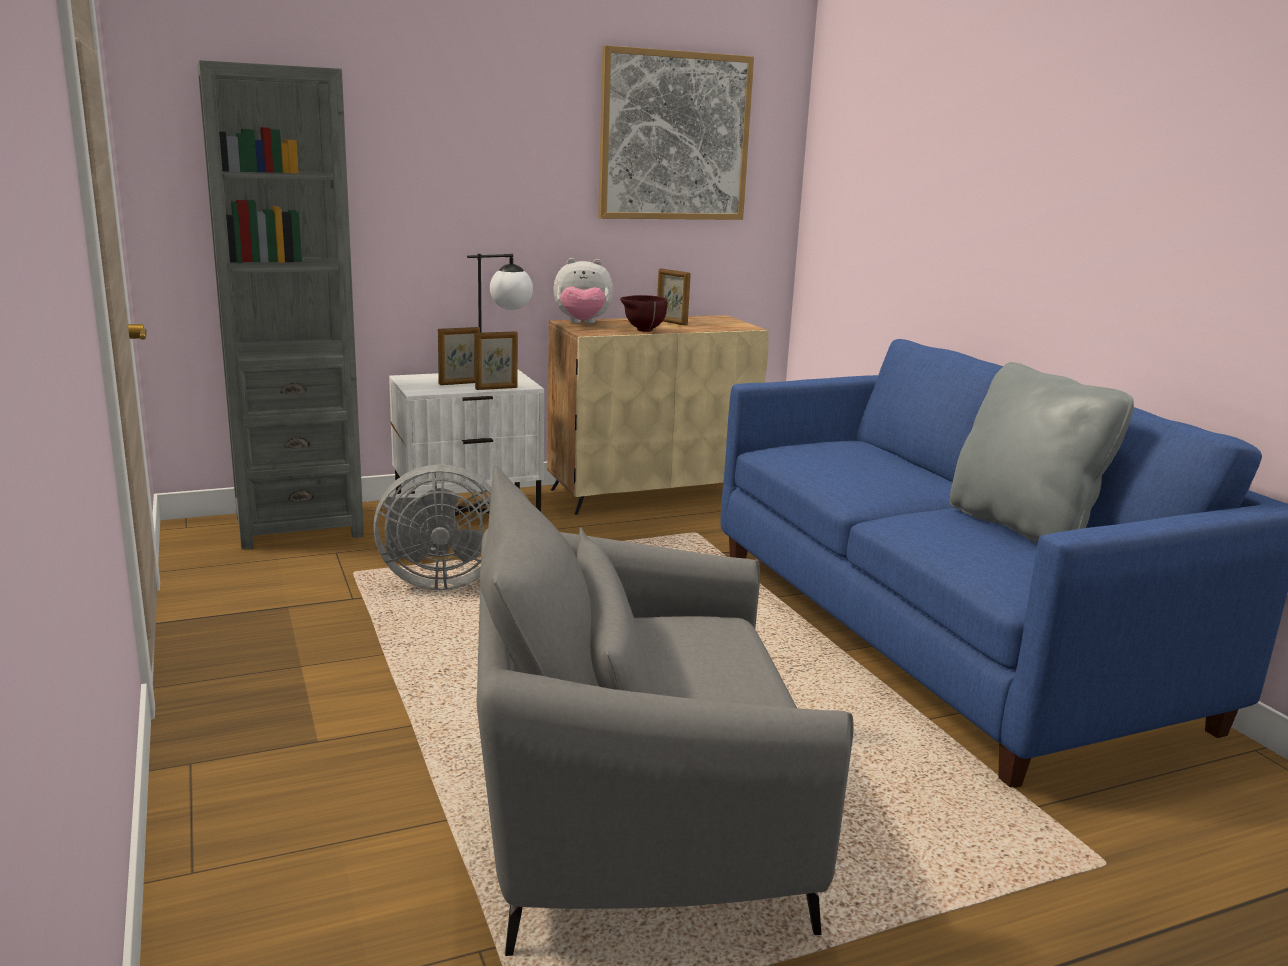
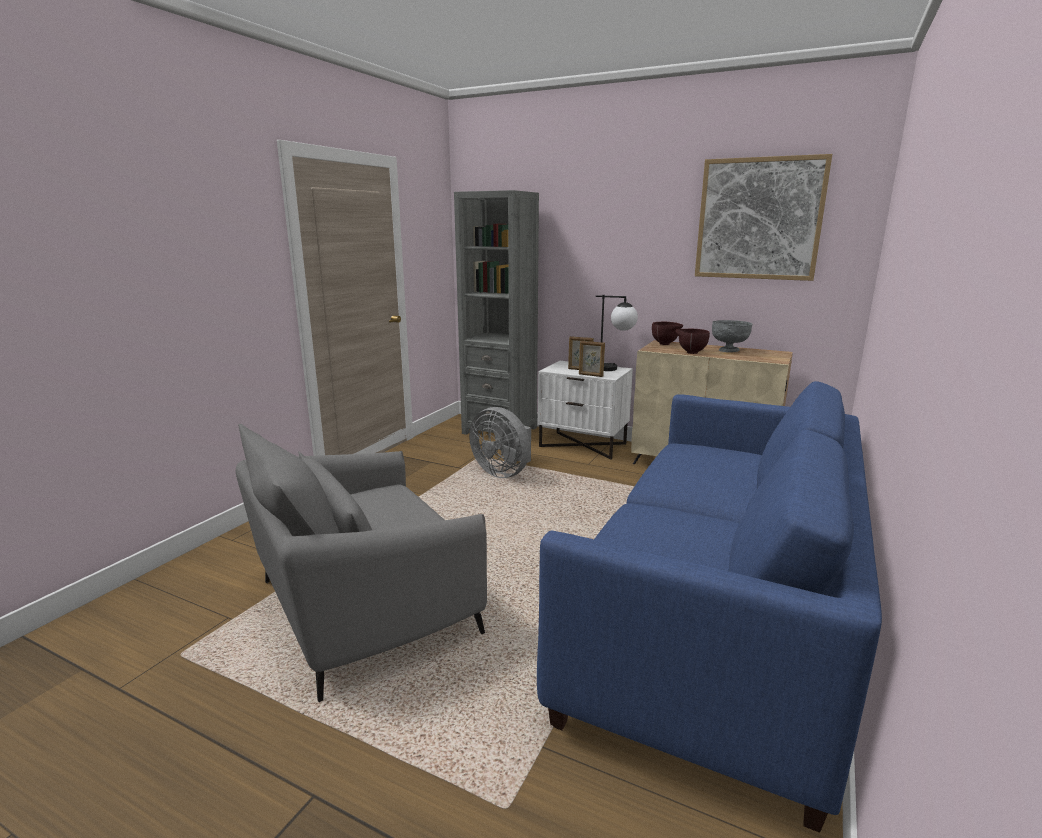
camera: 50 degrees right, 0 degrees up
grey armchair [477,465,853,956] -> grey armchair turned 75 degrees counterclockwise [236,424,487,702]
plush toy [553,258,613,324] -> brown bowl [652,322,683,345]
picture frame [657,269,691,325] -> grey bowl [712,320,752,352]
grey pillow [950,362,1134,544] -> none

